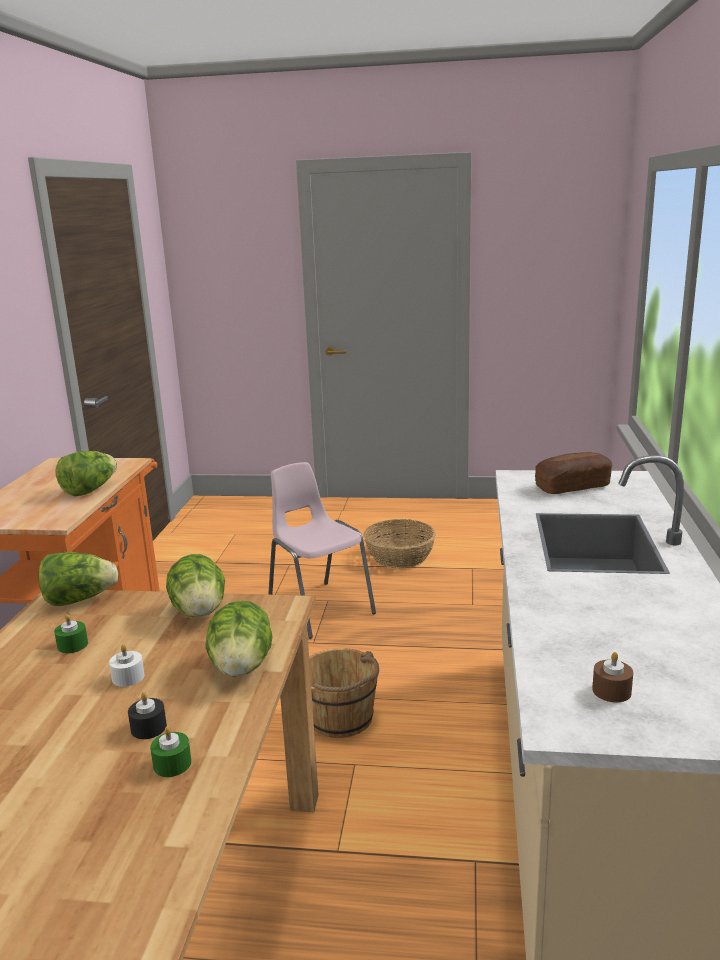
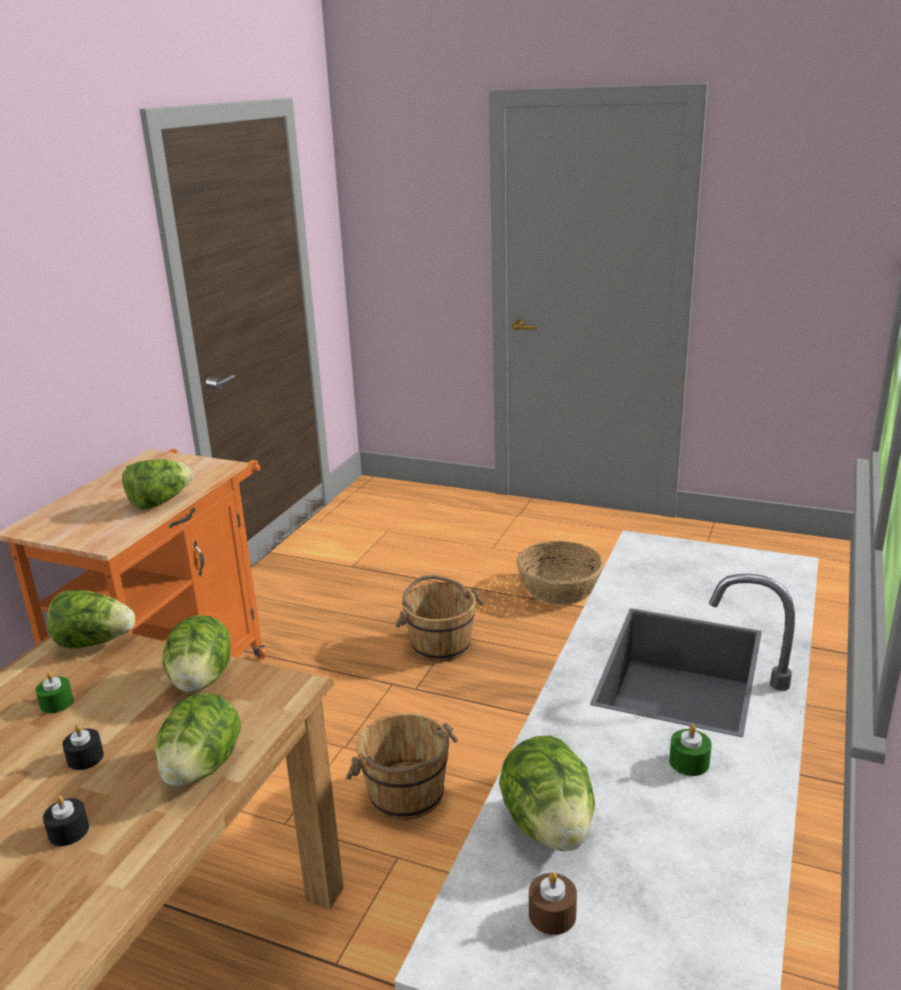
camera: 15 degrees right, 5 degrees up
white candle [109,644,145,687] -> black candle [62,724,104,770]
green candle [150,726,191,777] -> green candle moved to [669,724,712,776]
pink chair [268,462,376,639] -> brown bucket [395,575,483,662]
bread [535,452,612,494] -> none
none -> lettuce [499,736,595,851]

